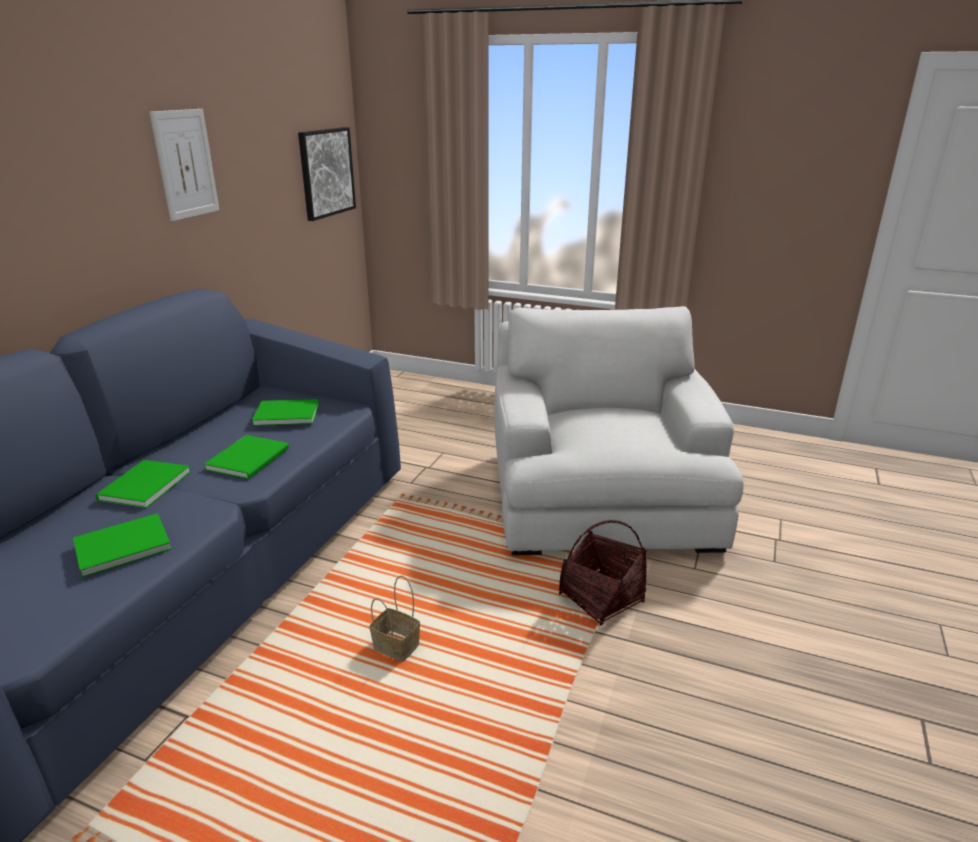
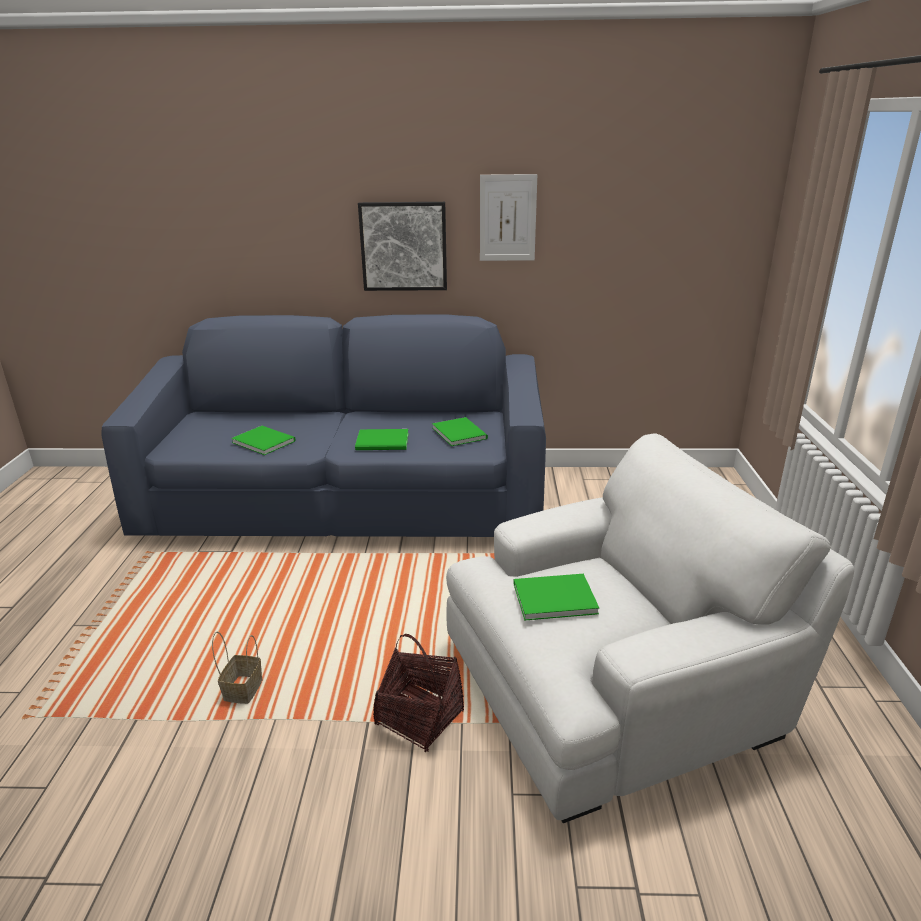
camera: 70 degrees right, 0 degrees up
green book [95,460,191,508] -> green book moved to [513,574,599,621]
picture [298,127,356,221] -> picture moved to [358,202,447,291]
basket [370,576,420,662] -> basket moved to [212,631,263,704]

